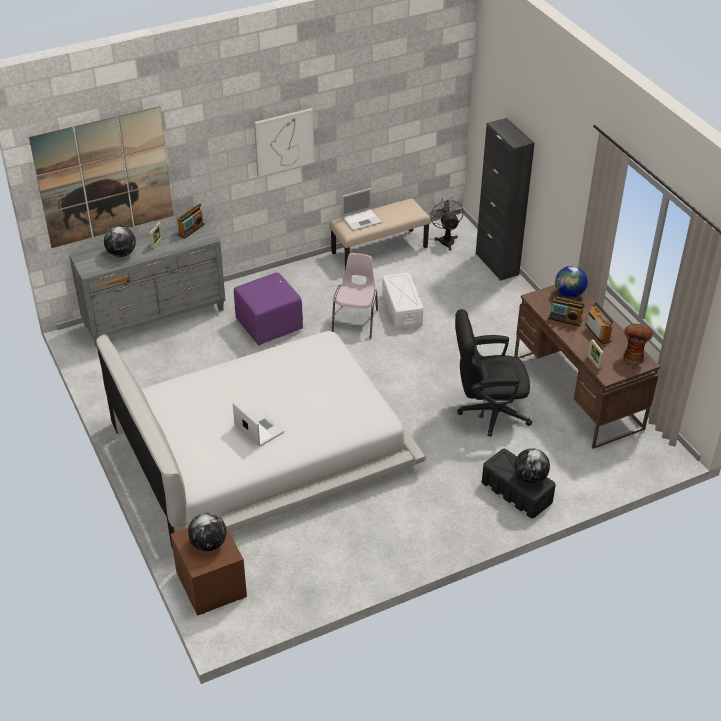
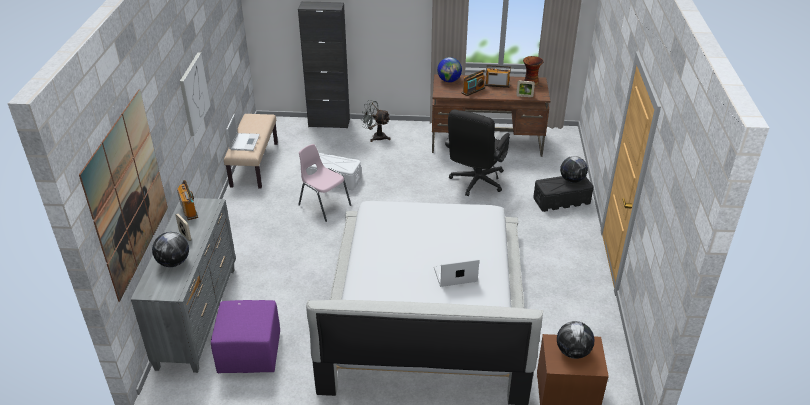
camera: 60 degrees left, 5 degrees down
purple ottoman [234,272,303,345] -> purple ottoman moved to [211,300,280,373]
grey fan [429,197,464,251] -> grey fan moved to [361,100,390,142]

